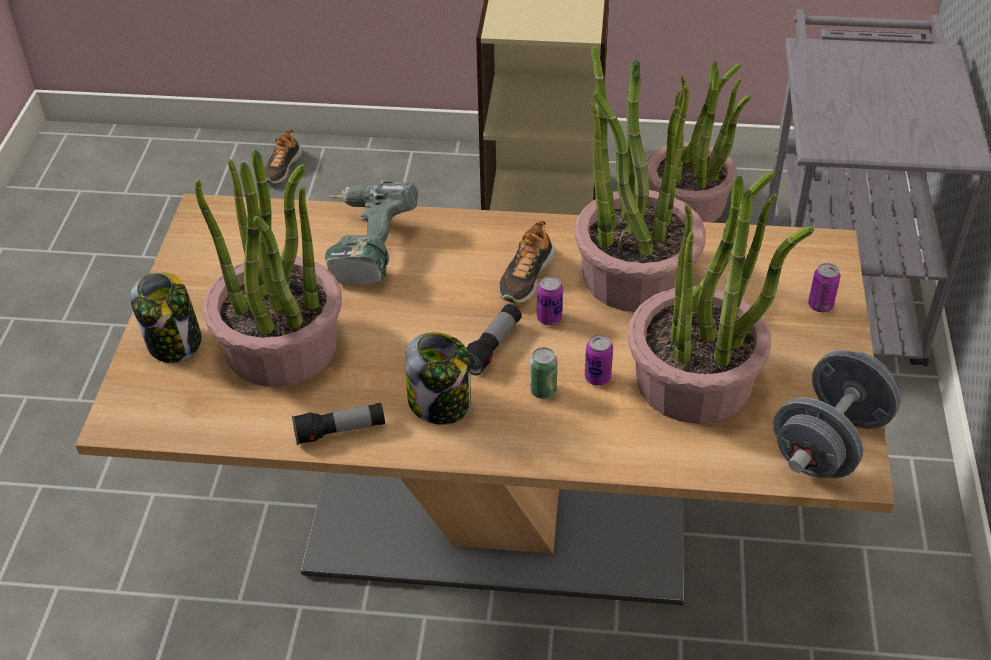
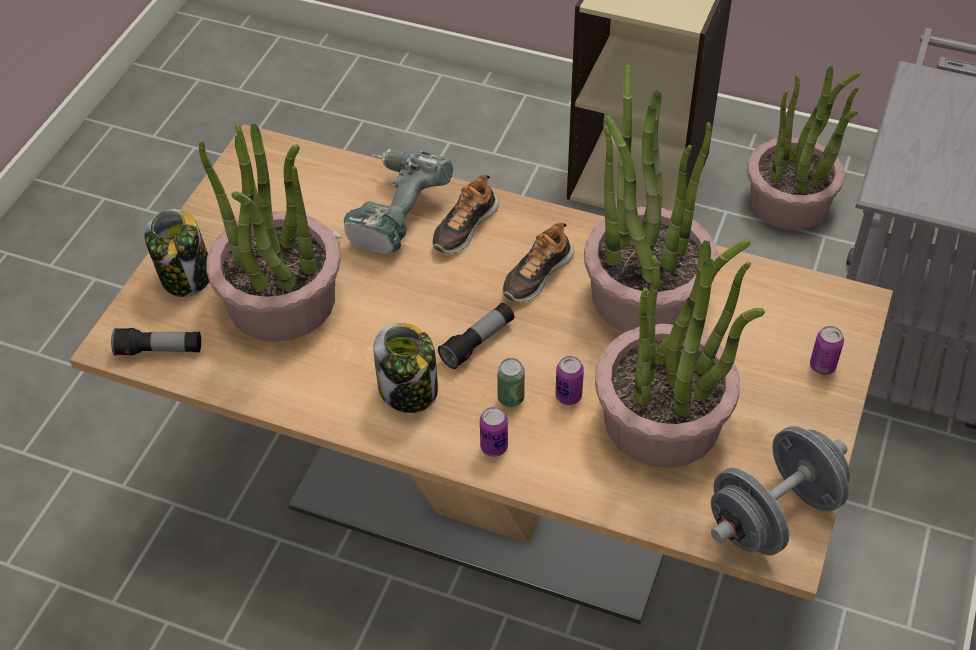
camera: 15 degrees right, 5 degrees up
shoe [264,130,303,184] -> shoe moved to [433,175,499,254]
flashlight [292,402,385,445] -> flashlight moved to [111,328,201,356]
can [537,276,563,325] -> can moved to [480,407,508,457]

